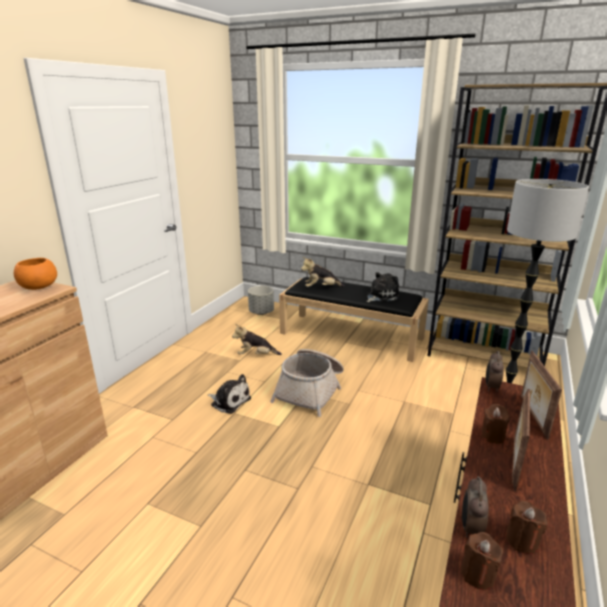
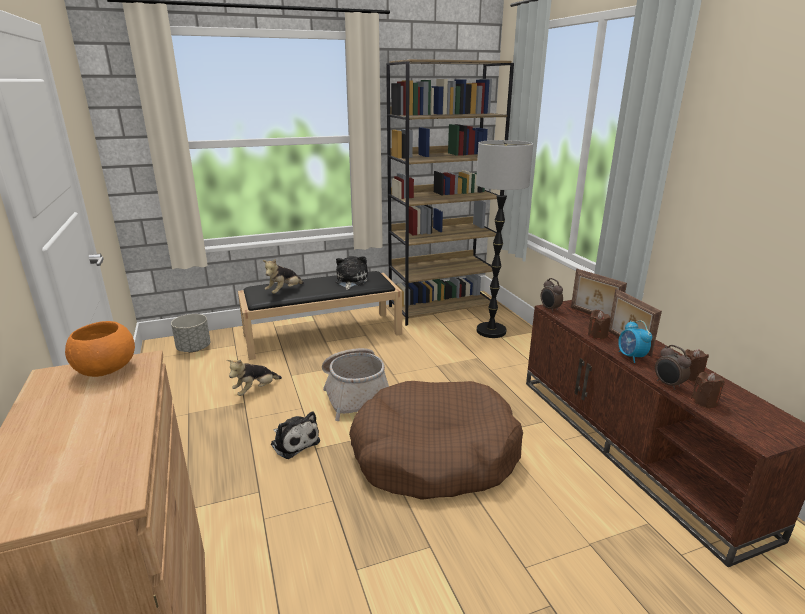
camera: 45 degrees left, 0 degrees up
plush toy [208,374,251,414] -> plush toy turned 60 degrees clockwise [271,411,320,459]
none -> brown dog bed [349,381,523,500]
none -> alarm clock [618,320,652,363]

